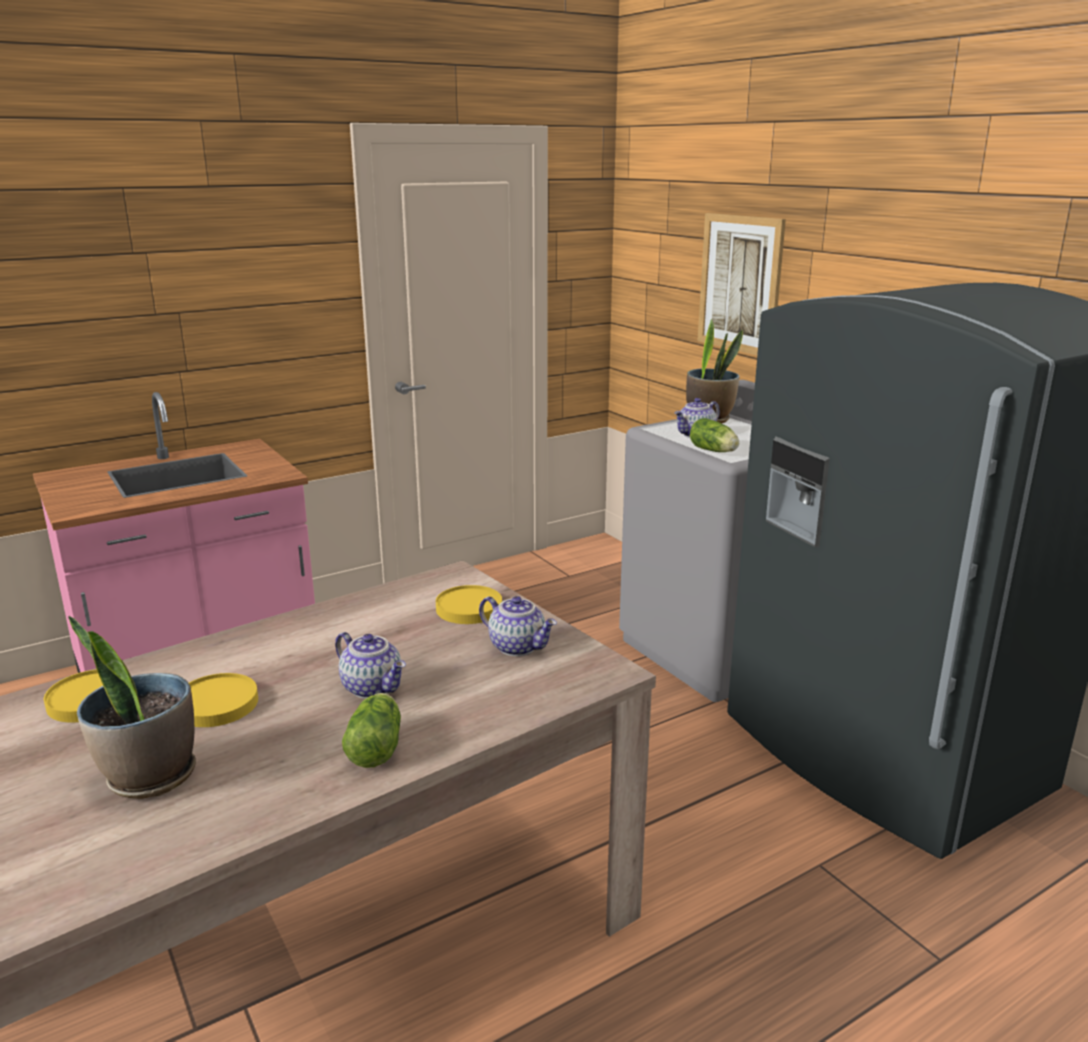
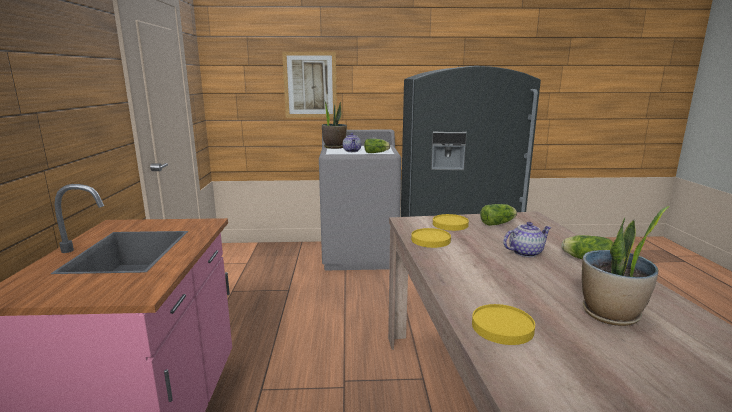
camera: 60 degrees left, 5 degrees down
yellow plate [189,673,258,727] -> yellow plate moved to [411,228,451,248]
teapot [479,596,557,656] -> lettuce [480,204,517,226]

